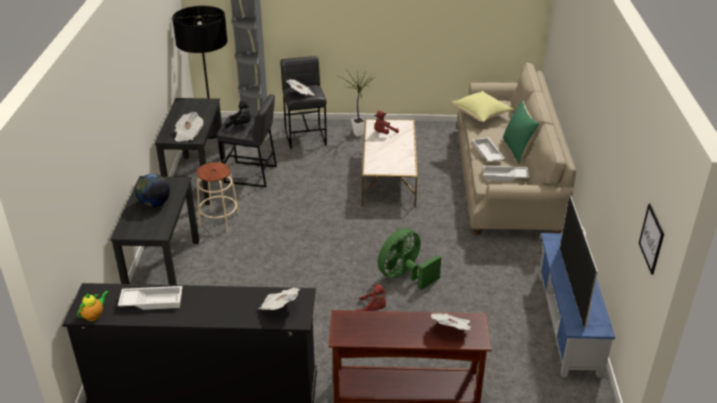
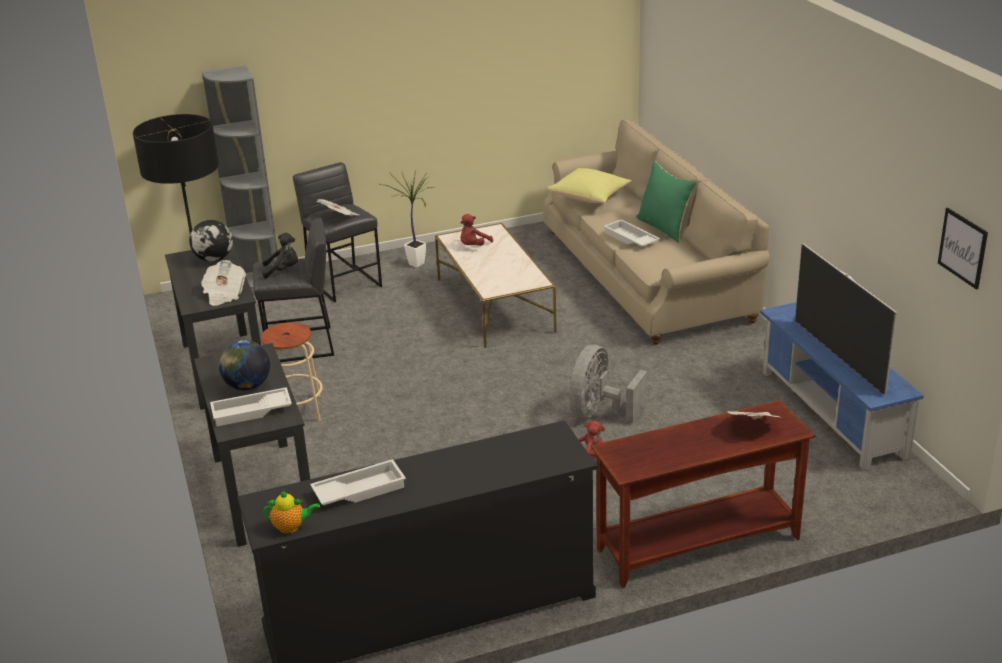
camera: 20 degrees left, 5 degrees down
teapot [77,291,109,321] -> teapot turned 75 degrees clockwise [263,491,320,534]
newspaper [259,288,300,310] -> none
green fan [378,228,441,290] -> grey fan [569,345,647,422]
white tray [483,166,530,181] -> white tray moved to [210,387,292,426]
none -> globe [189,220,233,262]

